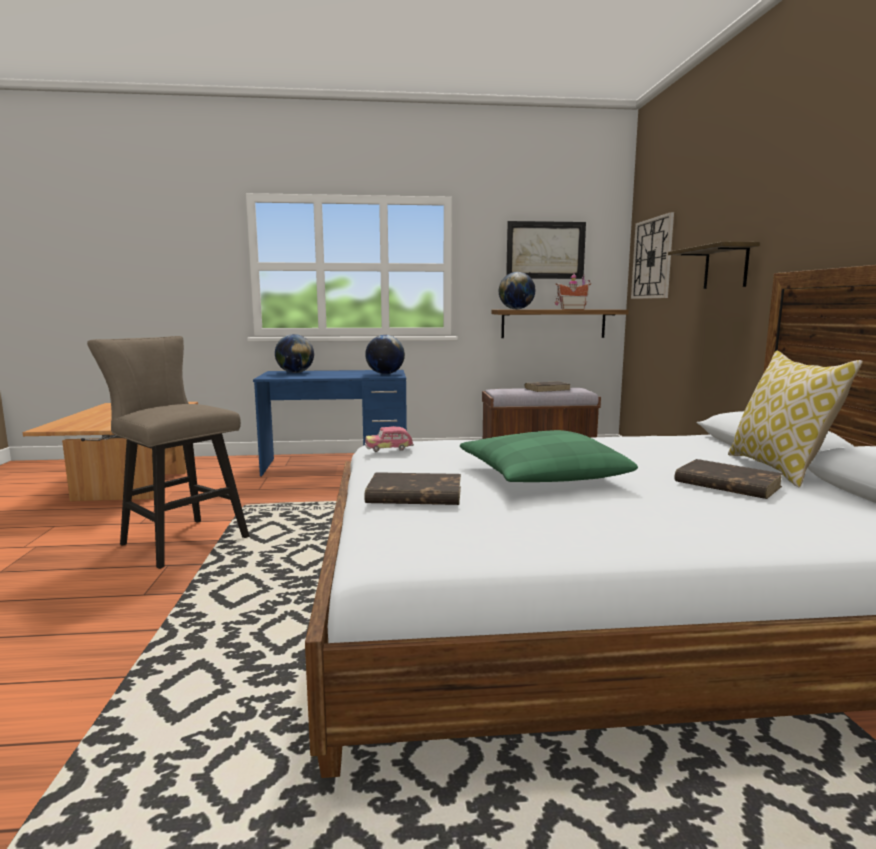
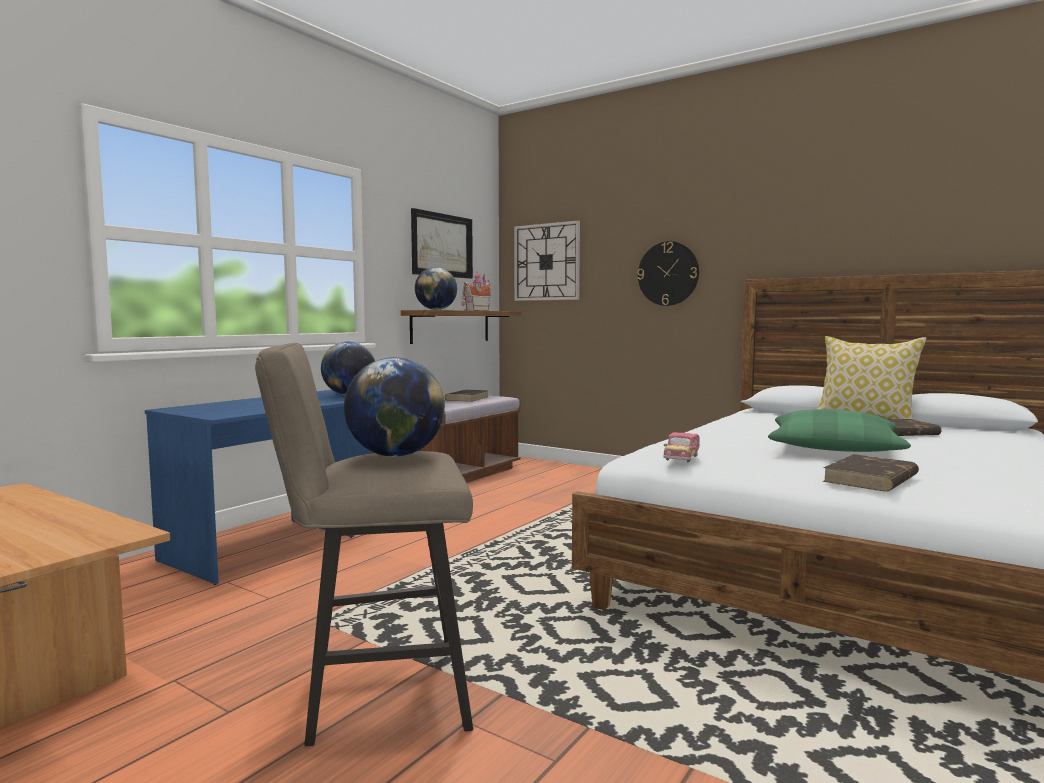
camera: 50 degrees left, 5 degrees down
globe [275,334,314,373] -> globe moved to [344,357,445,457]
shelf [668,242,760,289] -> wall clock [637,241,699,306]

